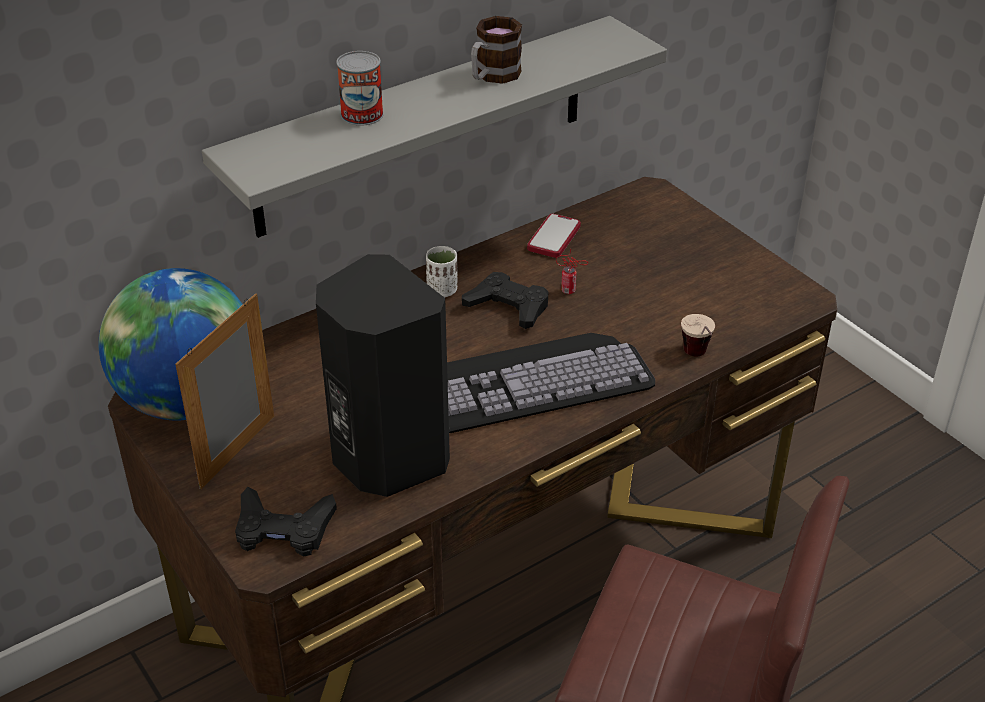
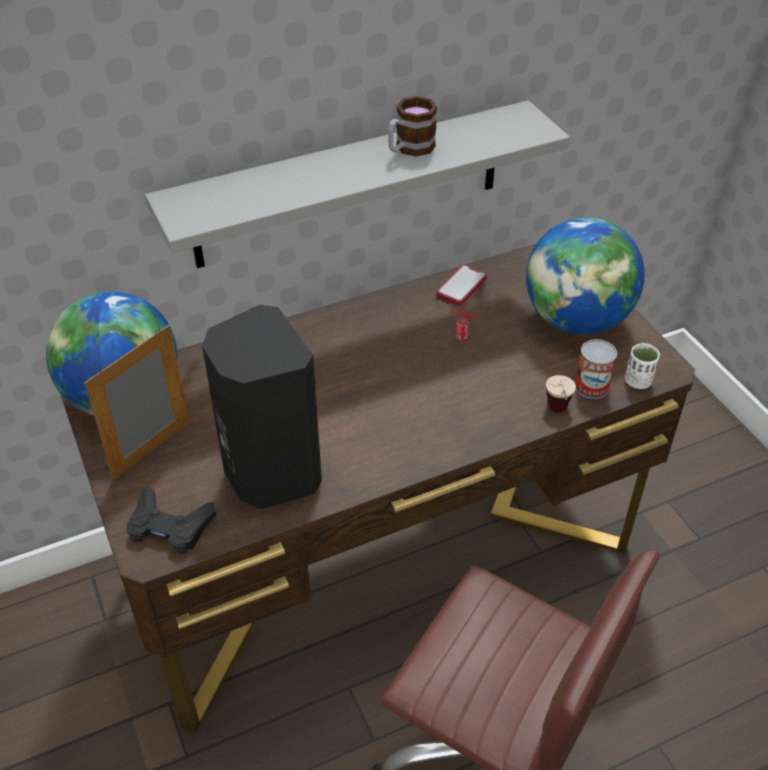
camera: 10 degrees right, 5 degrees up
can [336,51,384,126] -> can moved to [575,339,617,399]
white cup [426,246,458,297] -> white cup moved to [625,343,660,389]
keyboard [447,333,655,433] -> none
black game controller [462,272,548,329] -> none
none -> globe [526,217,645,335]

